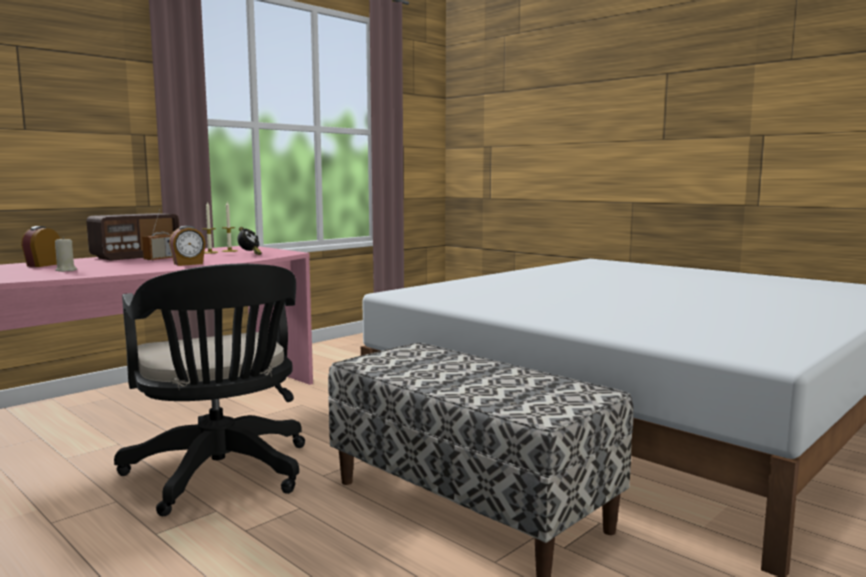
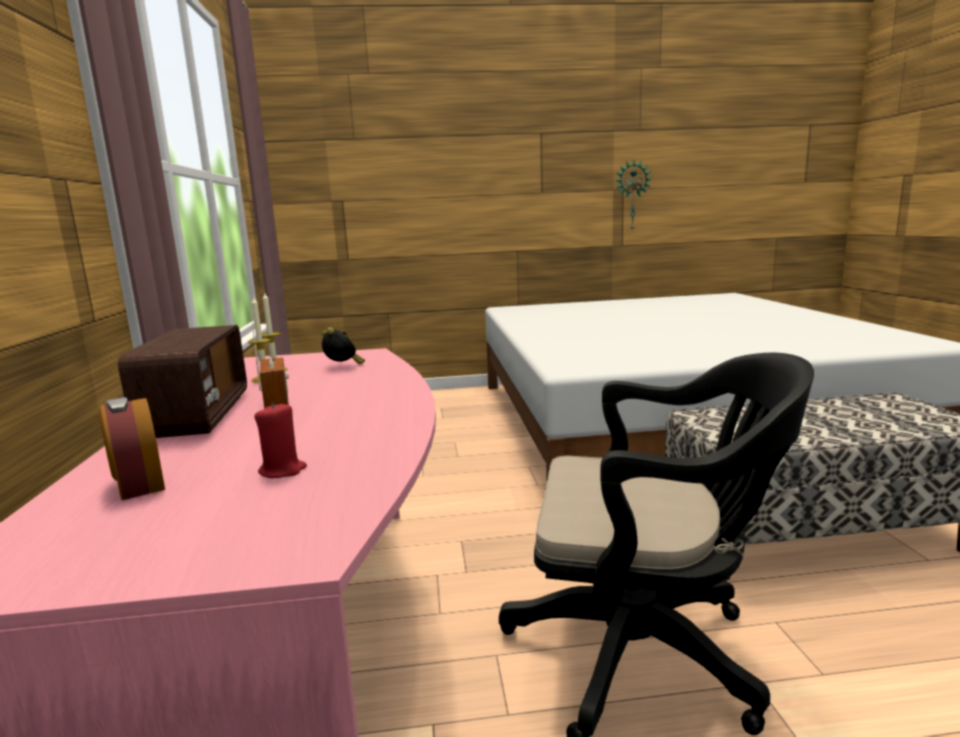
camera: 50 degrees left, 5 degrees up
beige candle [55,237,77,272] -> red candle [254,402,307,478]
alarm clock [169,226,206,266] -> none
none -> wall clock [615,160,651,231]

